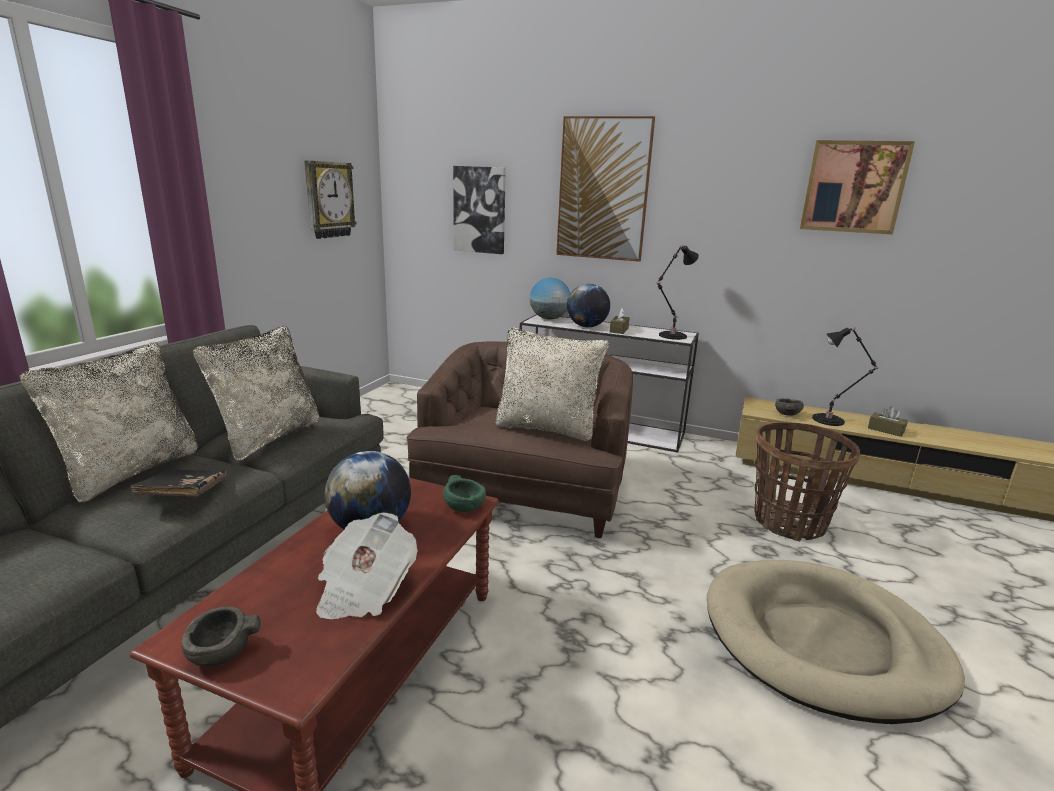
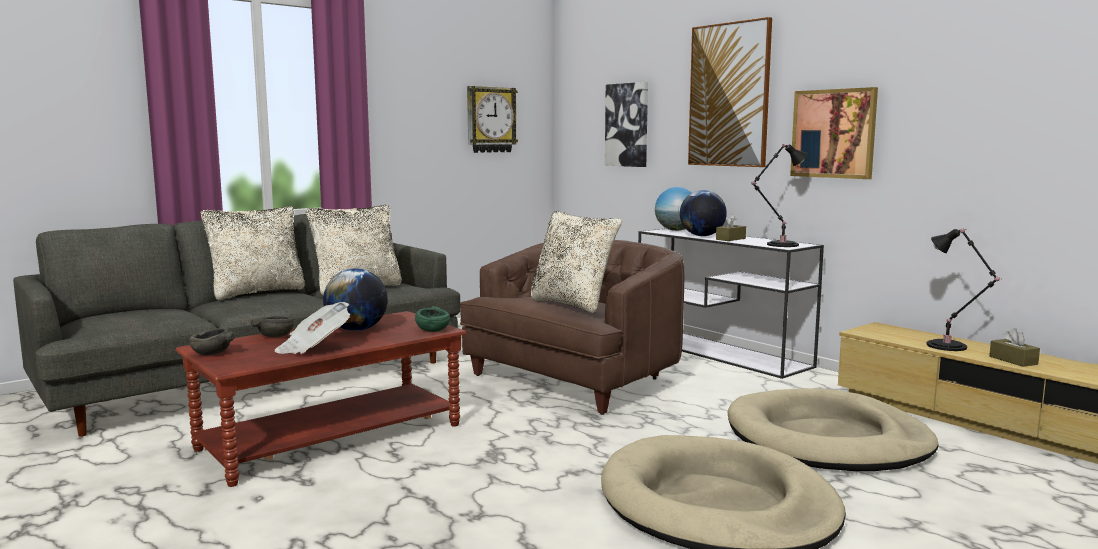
camera: 30 degrees right, 10 degrees down
black book [130,469,228,497] -> none
basket [754,422,860,541] -> beige dog bed [728,388,939,471]
grey bowl [775,398,804,416] -> grey bowl moved to [251,316,294,337]
picture [800,140,915,234] -> picture moved to [790,87,878,179]

